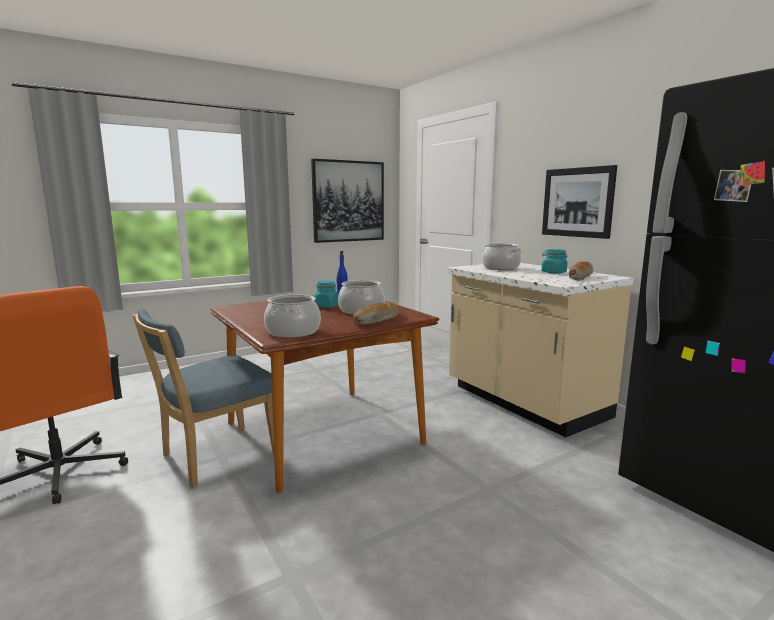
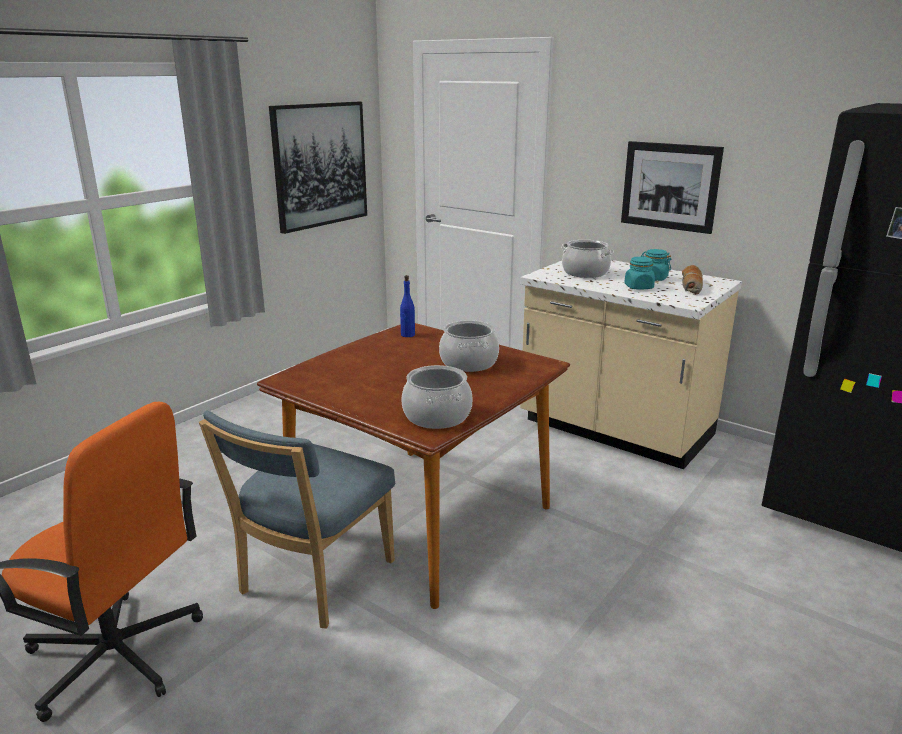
camera: 20 degrees left, 10 degrees up
turquoise jar [314,280,339,308] -> turquoise jar moved to [624,257,655,290]
bread [353,302,398,325] -> none

